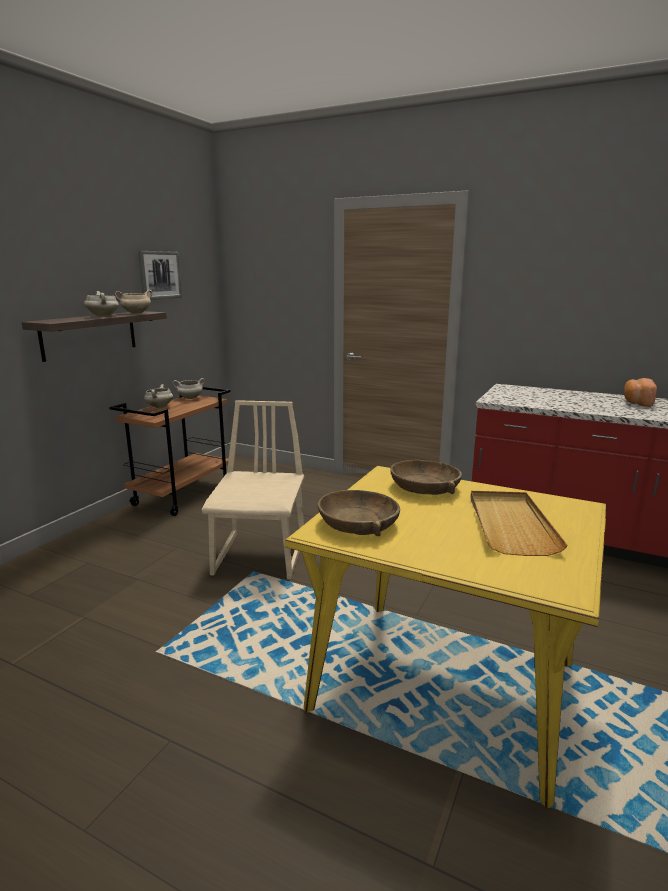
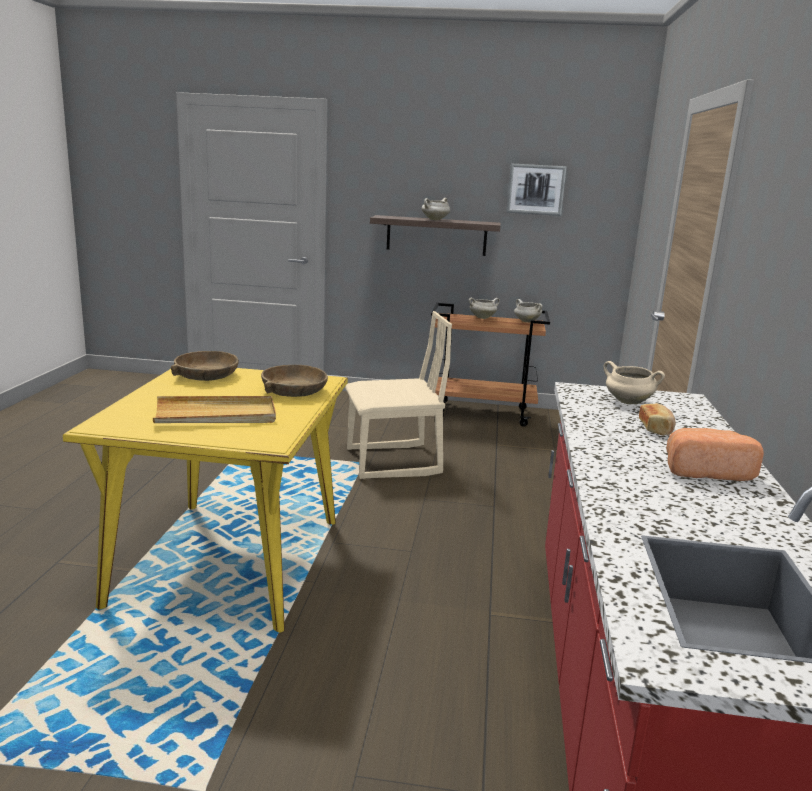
camera: 70 degrees right, 0 degrees up
beige cooking pot [115,290,153,314] -> beige cooking pot moved to [604,361,665,404]
none -> bread [639,403,675,436]

